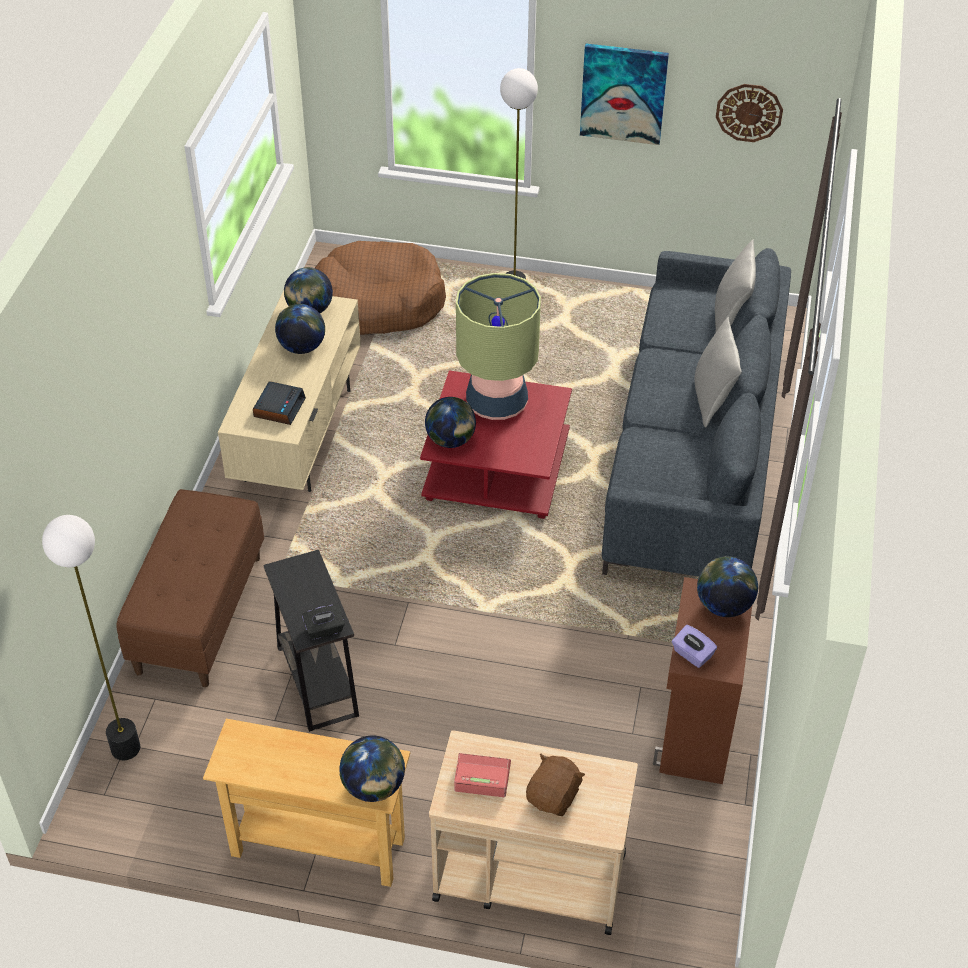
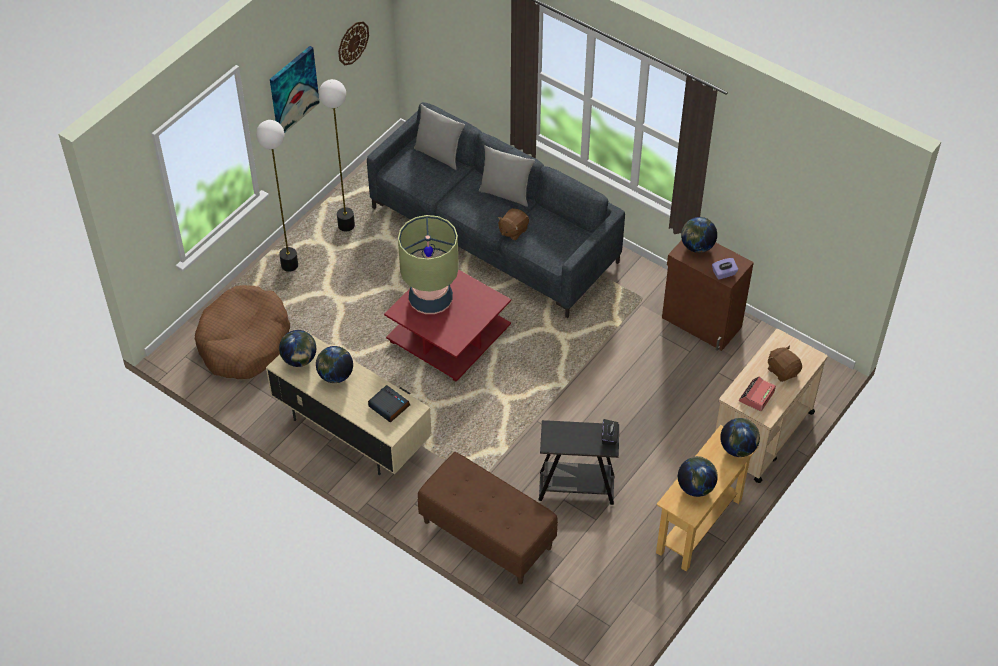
camera: 65 degrees left, 5 degrees up
floor lamp [42,515,140,760] -> floor lamp moved to [319,79,355,231]
globe [425,397,476,448] -> globe moved to [678,456,718,497]
none -> brown plush toy [498,208,529,240]

